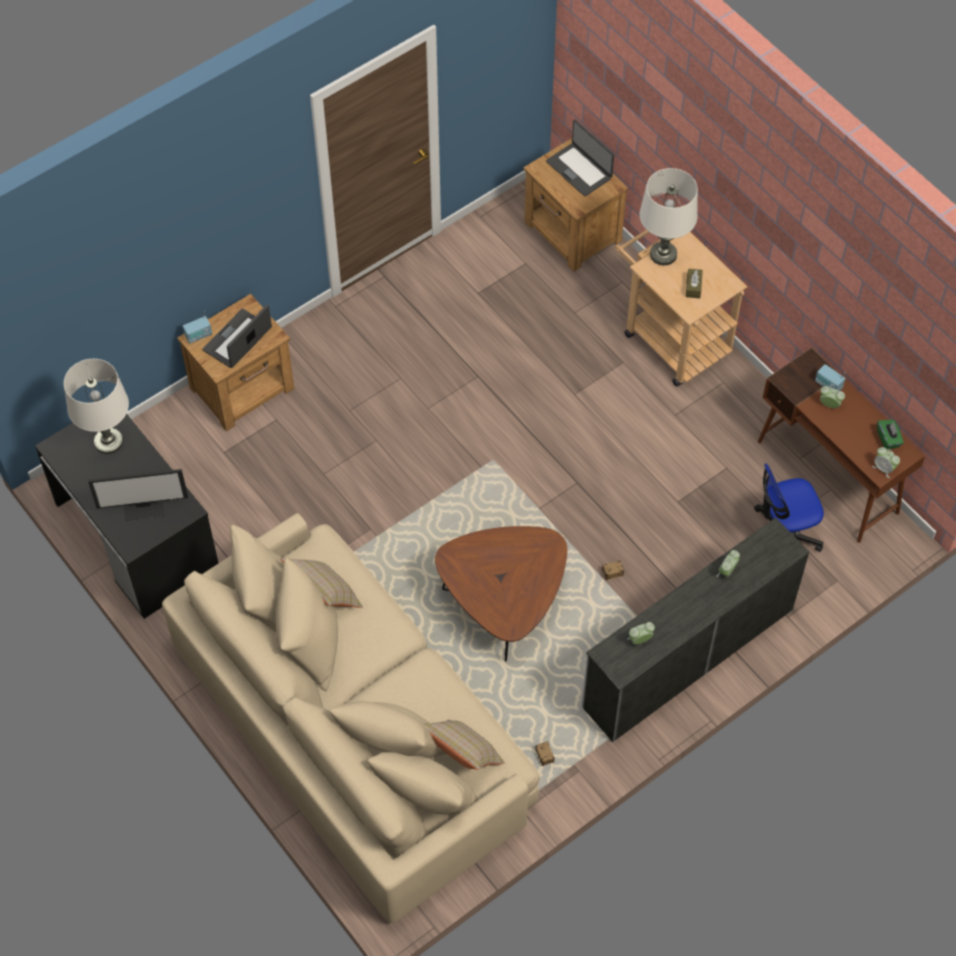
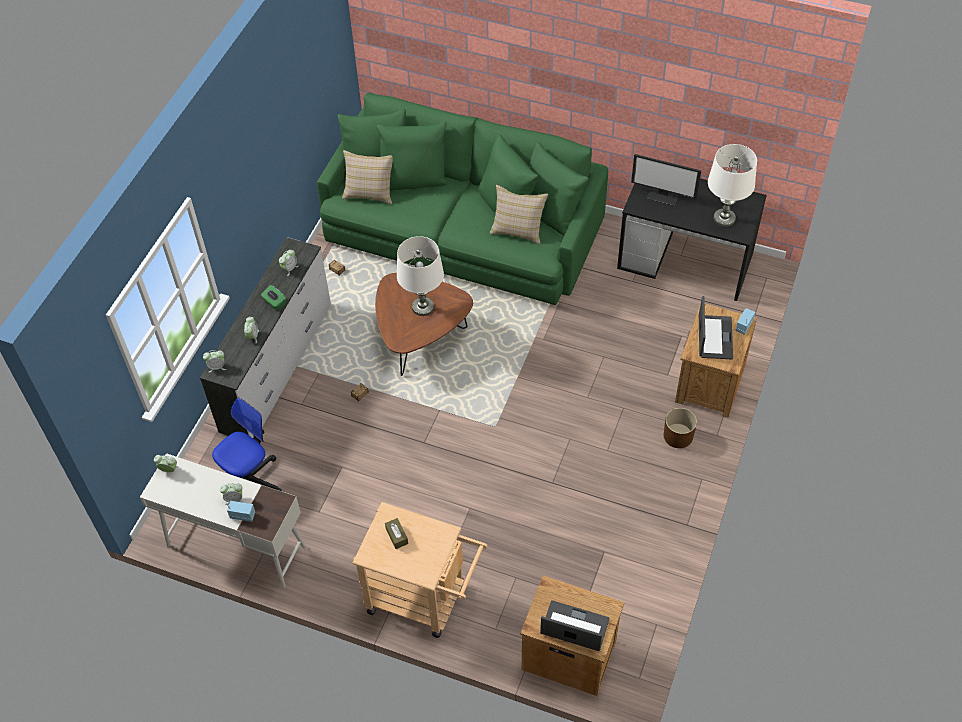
camera: 150 degrees right, 5 degrees down
monitor [88,469,188,521] -> monitor turned 120 degrees counterclockwise [631,154,701,206]
beige sofa [162,513,540,923] -> green sofa [317,92,608,305]
white table lamp [640,168,698,265] -> white table lamp moved to [397,236,444,316]
brown desk [758,347,925,543] -> white desk [140,453,306,588]
green tissue box [877,420,904,449] -> green tissue box moved to [261,285,286,310]
none -> alarm clock [203,350,226,373]
none -> brown planter [664,408,697,448]

